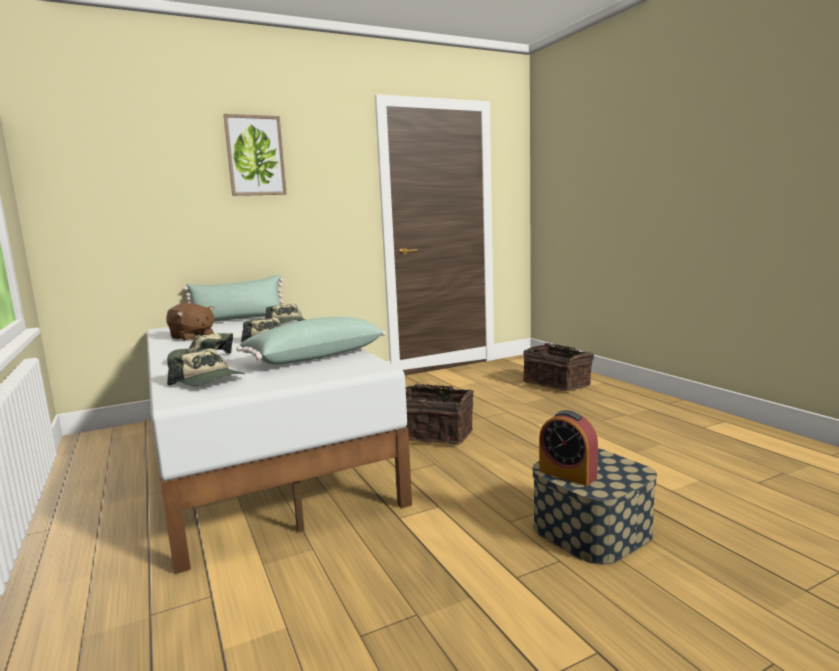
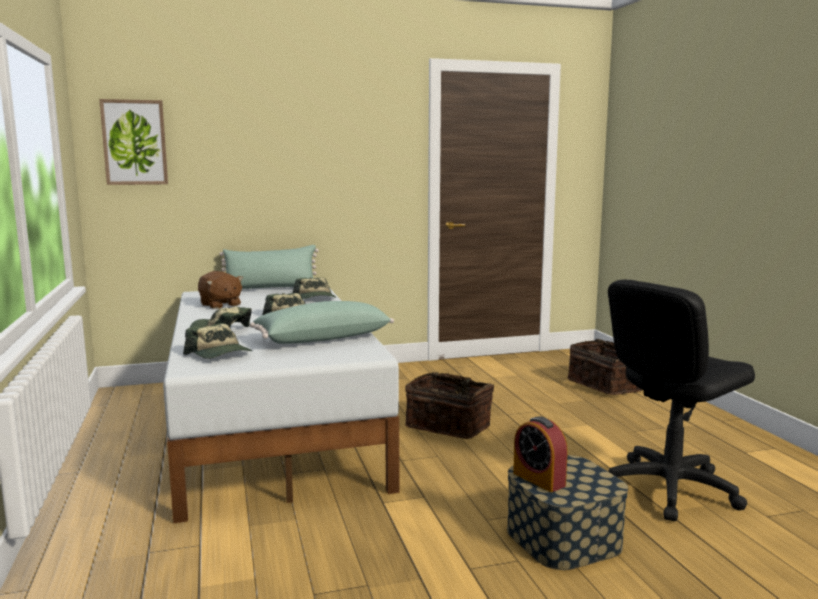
camera: 10 degrees right, 0 degrees up
picture [223,114,287,196] -> picture moved to [99,99,168,185]
none -> black office chair [608,280,755,521]

